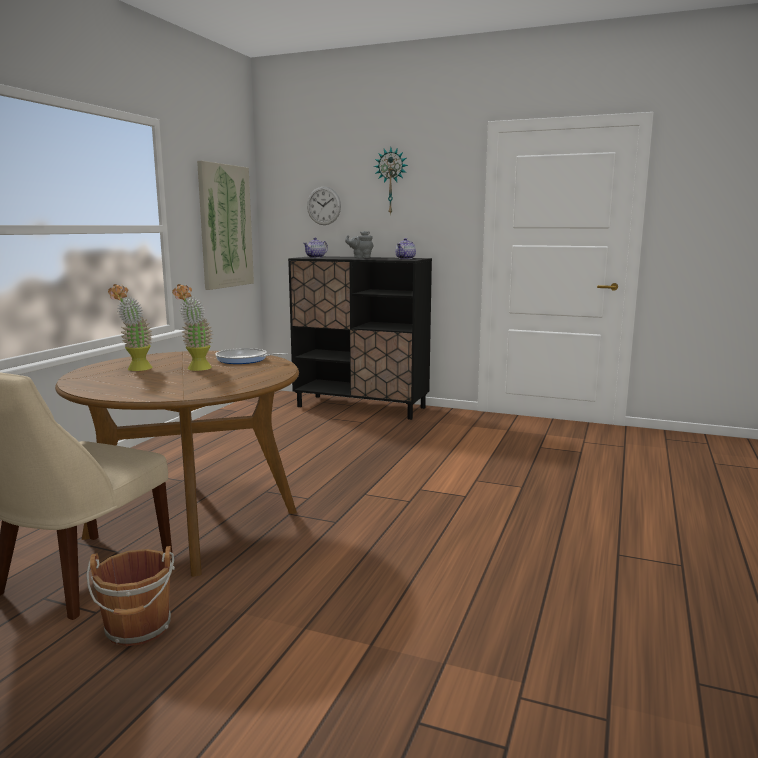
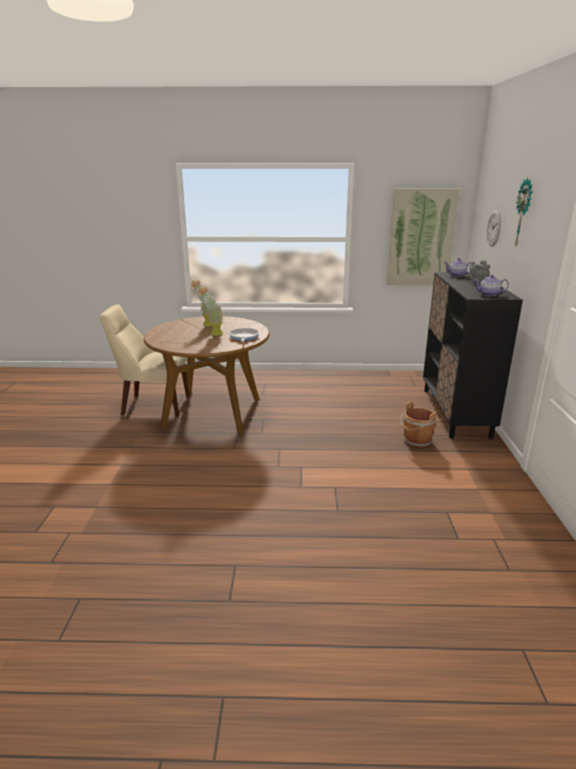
camera: 70 degrees right, 10 degrees up
brown bucket [86,546,175,646] -> brown bucket moved to [400,402,438,447]

